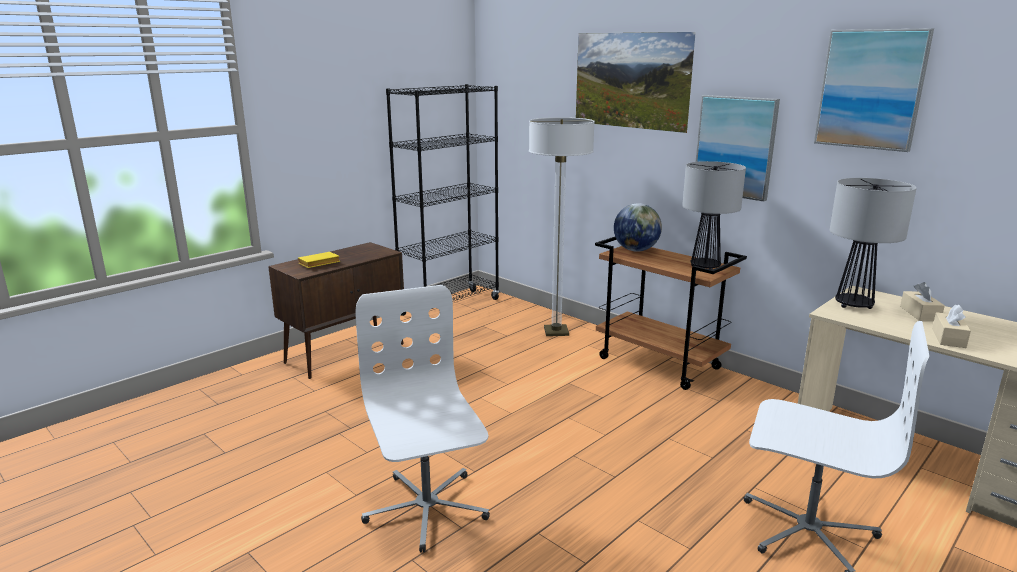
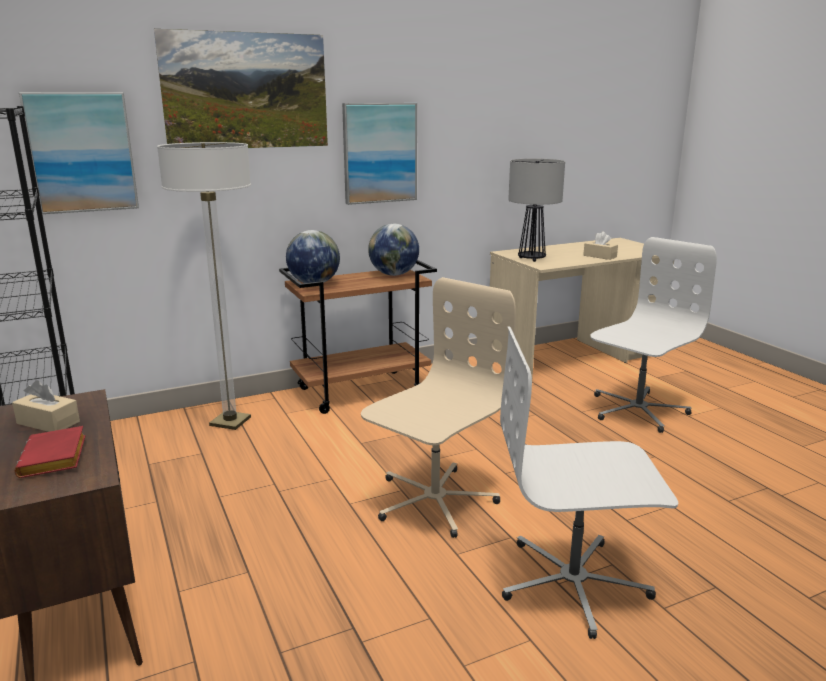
camera: 70 degrees left, 0 degrees up
yellow book [298,252,340,268] -> red book [15,426,86,478]
table lamp [682,161,746,270] -> globe [368,224,419,276]
picture [814,28,934,152] -> picture moved to [19,92,139,214]
beige tissue box [900,282,945,321] -> beige tissue box moved to [12,380,80,432]
none -> beige office chair [361,277,516,538]

